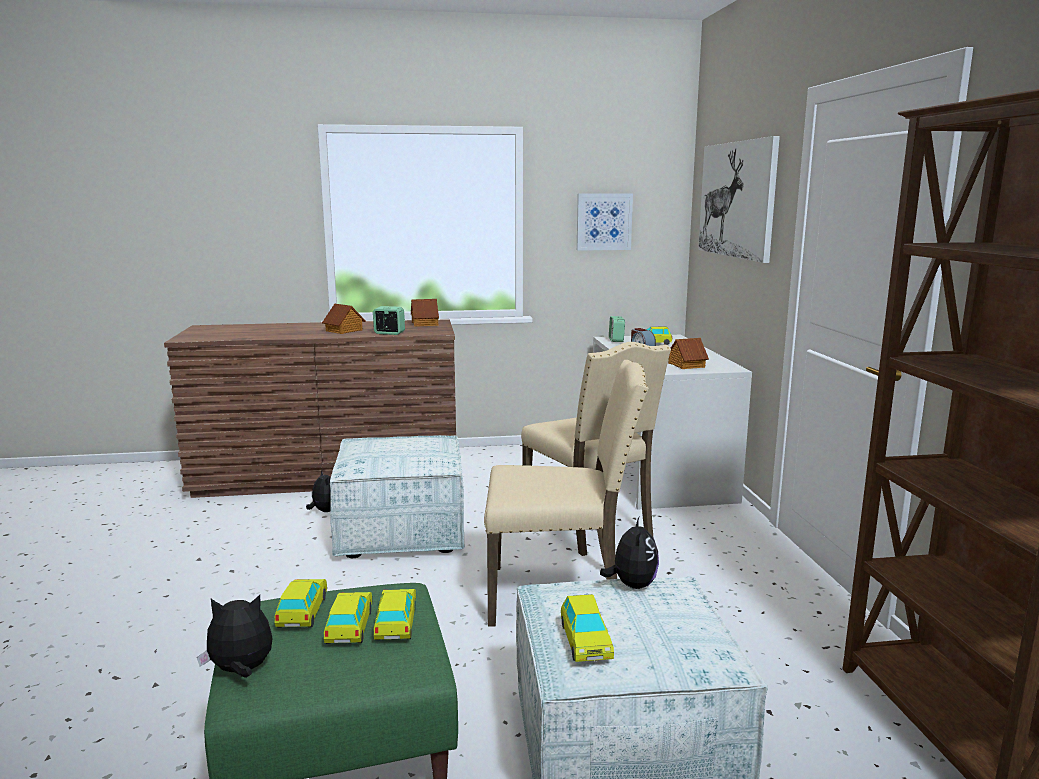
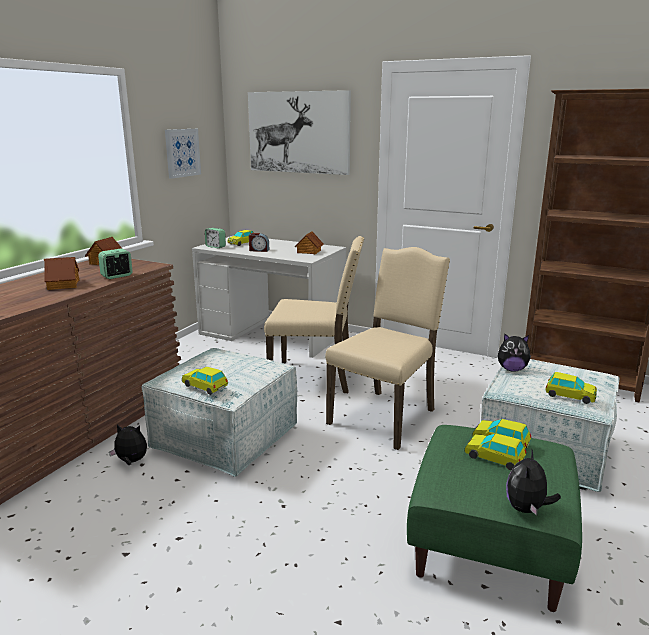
camera: 55 degrees left, 5 degrees up
toy car [274,579,327,628] -> toy car moved to [182,367,228,395]
plush toy [600,517,659,589] -> plush toy turned 150 degrees clockwise [498,333,531,372]

